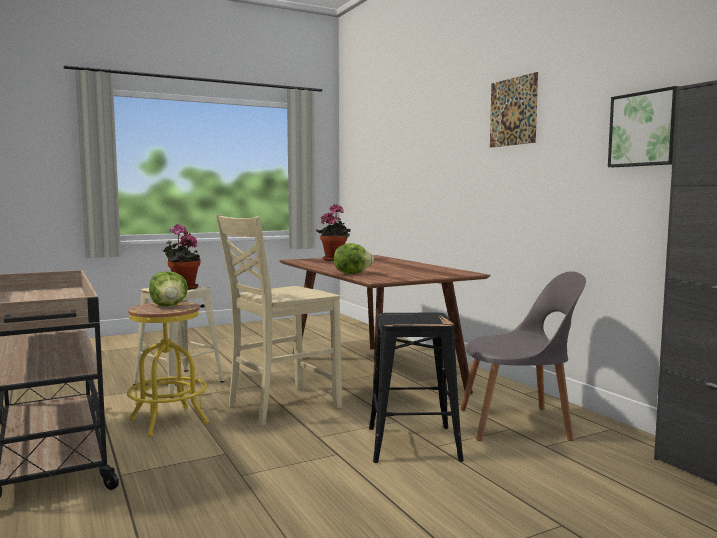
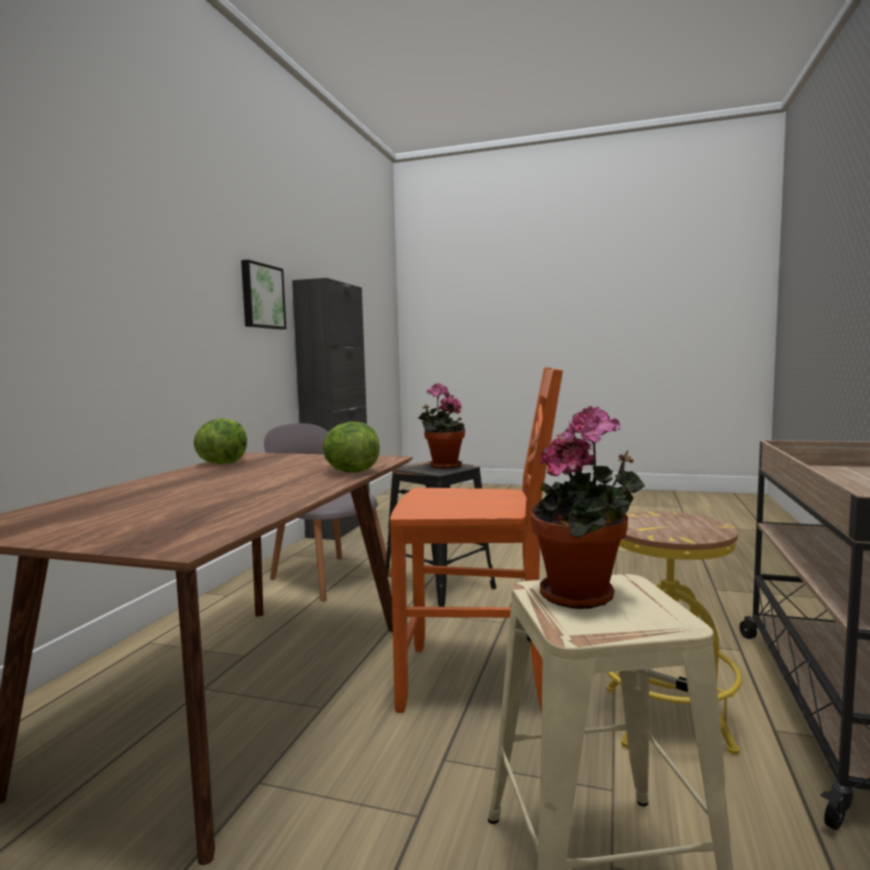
camera: 135 degrees left, 0 degrees up
lettuce [149,272,188,306] -> lettuce moved to [194,419,247,465]
beige chair [216,215,342,426] -> orange chair [390,367,563,714]
potted plant [316,204,351,261] -> potted plant moved to [418,383,465,469]
picture [490,72,538,148] -> none

